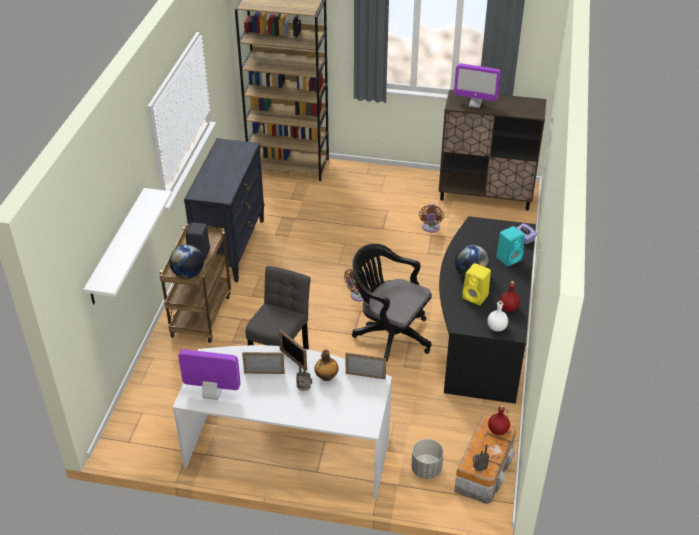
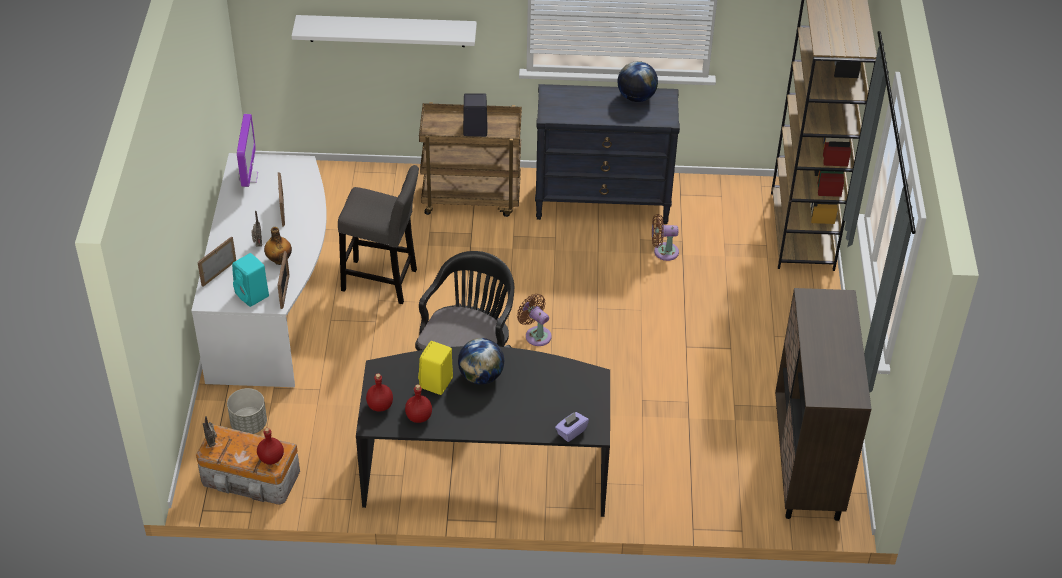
camera: 80 degrees right, 5 degrees up
globe [169,245,204,279] -> globe moved to [618,61,658,102]
picture frame [279,329,307,371] -> picture frame moved to [198,236,236,287]
brown fan [419,204,444,232] -> brown fan moved to [652,214,679,261]
monitor [454,63,501,108] -> none
white bottle [487,300,508,331] -> red bottle [366,373,393,412]
turquoise speaker [496,226,525,267] -> turquoise speaker moved to [232,253,269,307]

